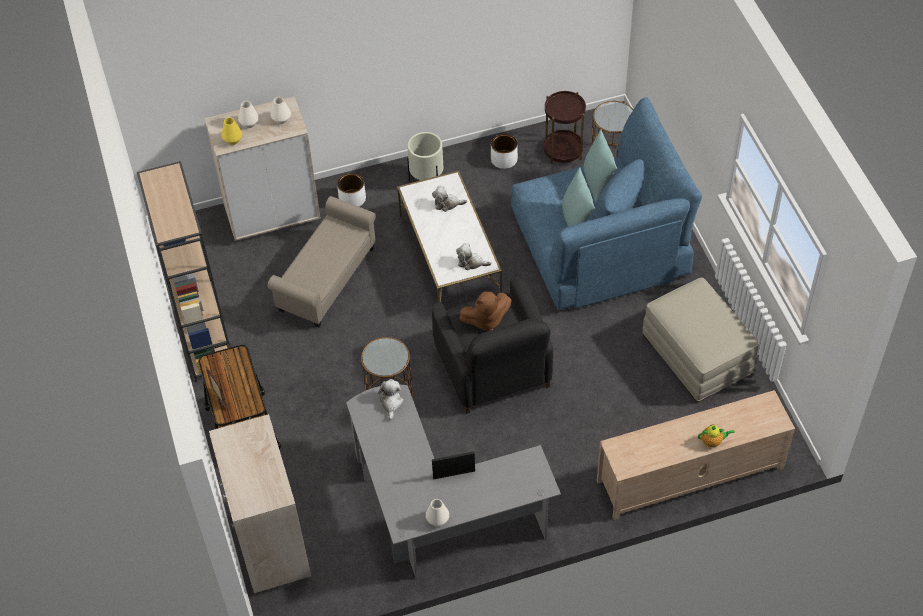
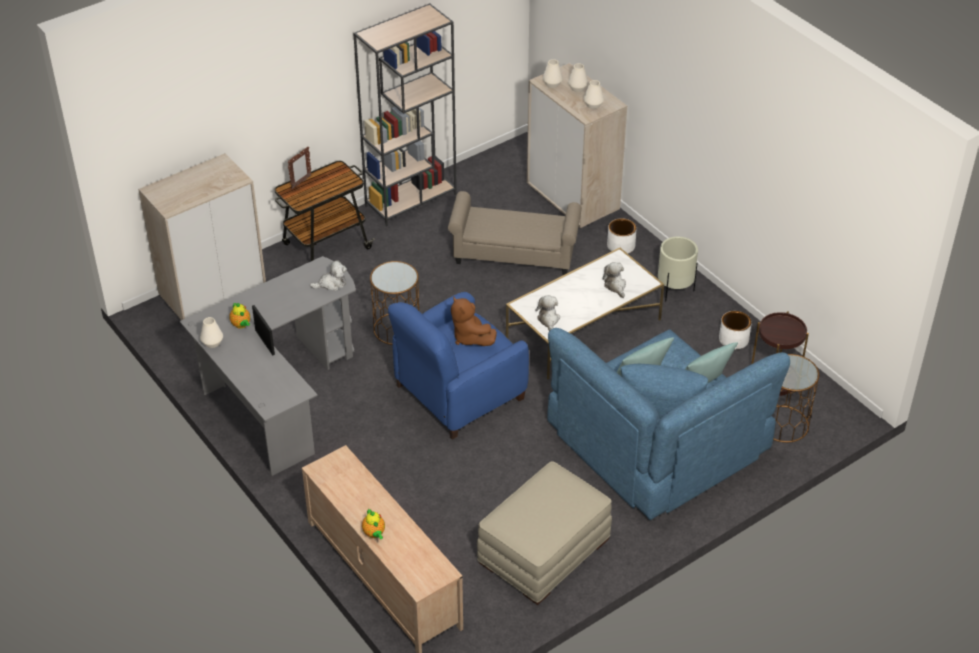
camera: 70 degrees right, 10 degrees down
yellow vase [221,117,242,145] -> white vase [543,59,563,88]
black armchair [432,278,553,414] -> blue armchair [388,292,529,440]
none -> teapot [229,303,250,329]

